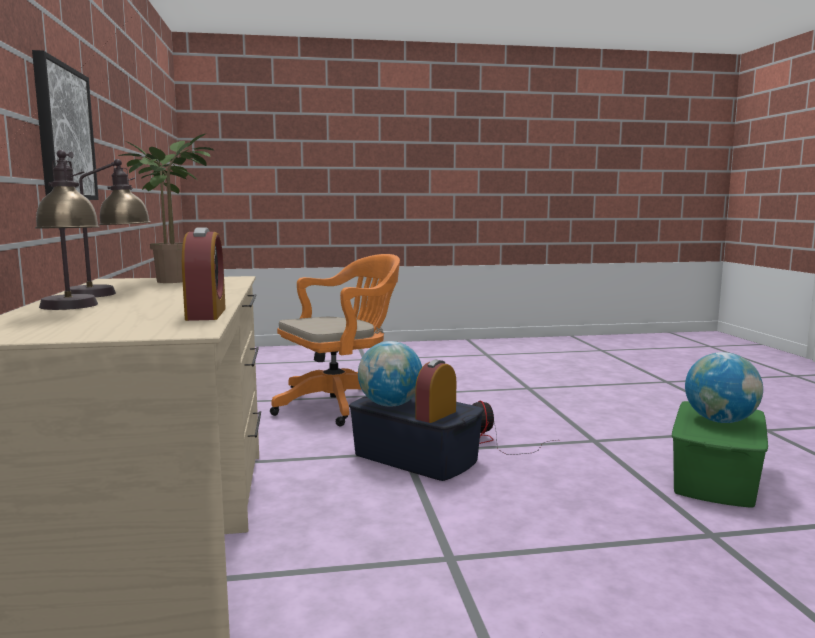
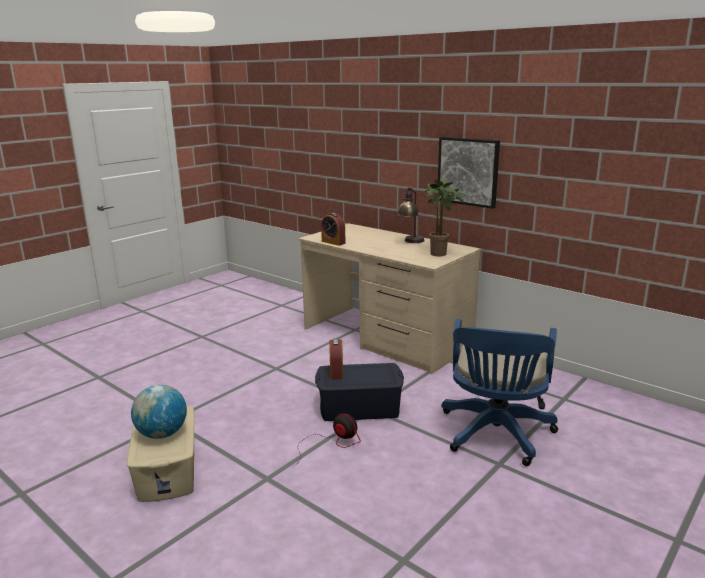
camera: 140 degrees right, 10 degrees up
table lamp [35,150,100,310] -> none
orange office chair [270,254,400,426] -> blue office chair [442,319,558,466]
globe [358,341,422,407] -> none
green storage box [672,401,768,508] -> beige storage box [127,406,194,502]

